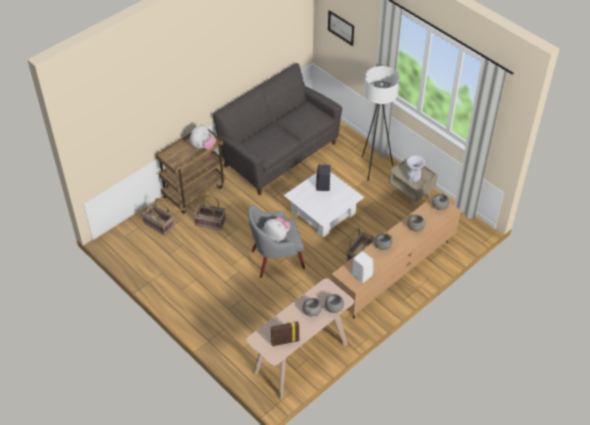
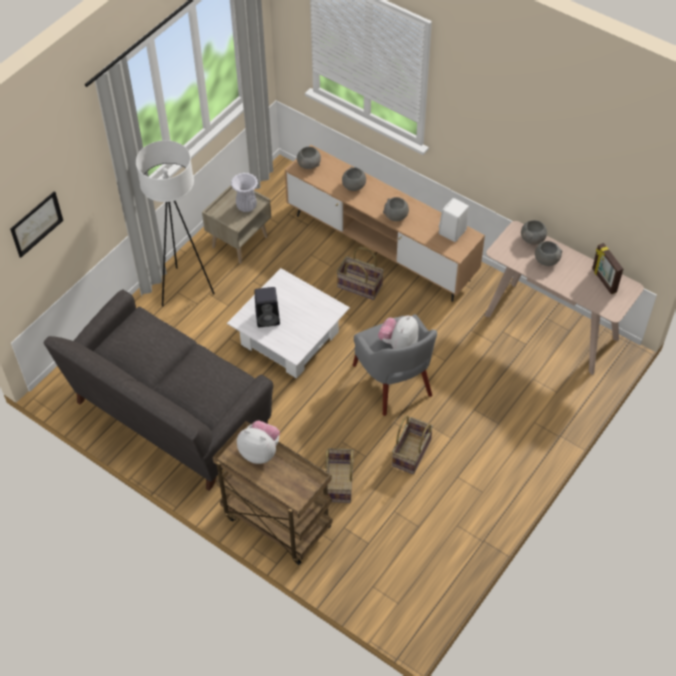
camera: 100 degrees left, 5 degrees up
basket [142,198,174,235] -> basket moved to [392,415,433,474]

